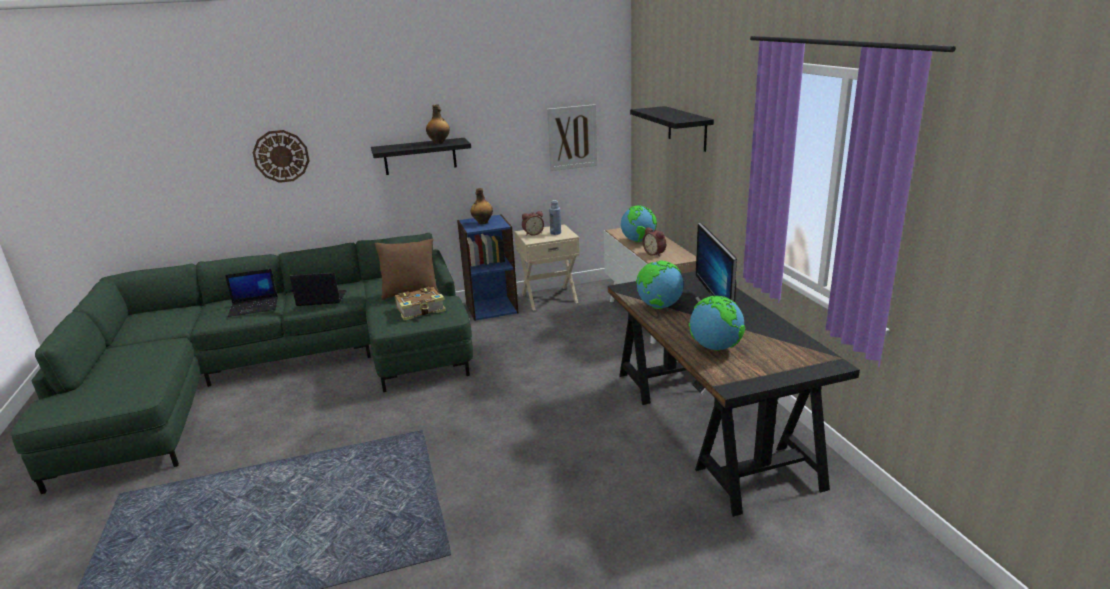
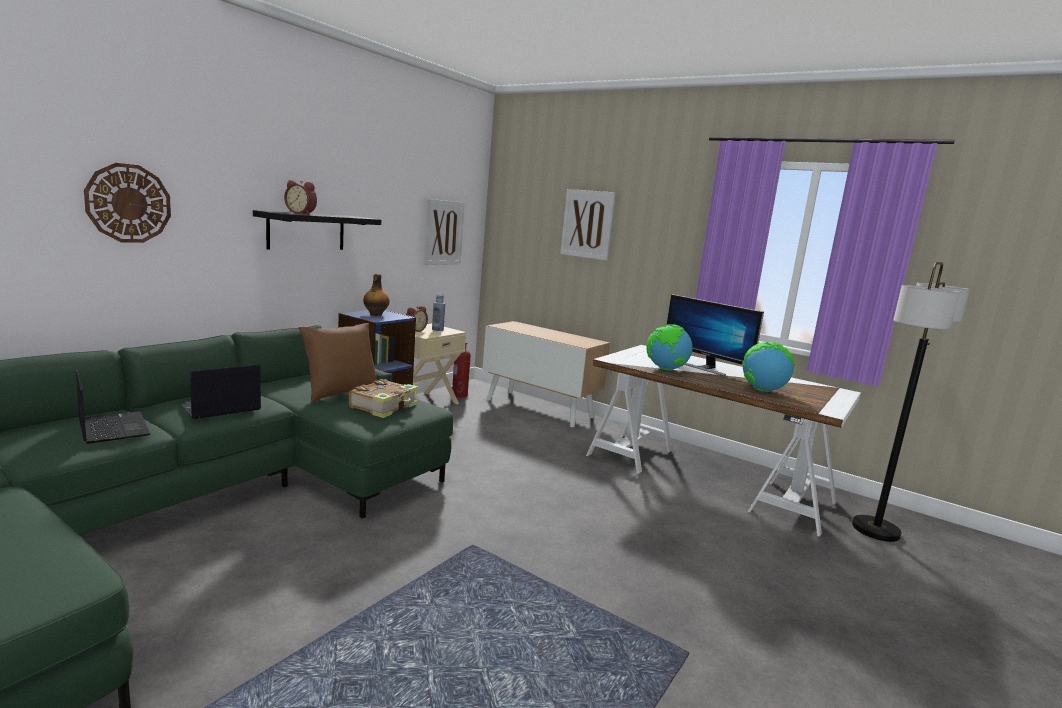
camera: 40 degrees left, 10 degrees down
laptop [225,269,278,317] -> laptop turned 75 degrees counterclockwise [76,370,151,444]
bottle [426,104,450,144] -> none
black desk [608,271,860,517] -> white desk [586,345,861,537]
globe [621,205,657,242] -> none
black shelf [630,106,714,152] -> picture [560,189,616,261]
alarm clock [643,227,666,257] -> alarm clock moved to [284,180,317,215]
none -> fire extinguisher [452,342,471,398]
none -> floor lamp [852,262,970,542]

